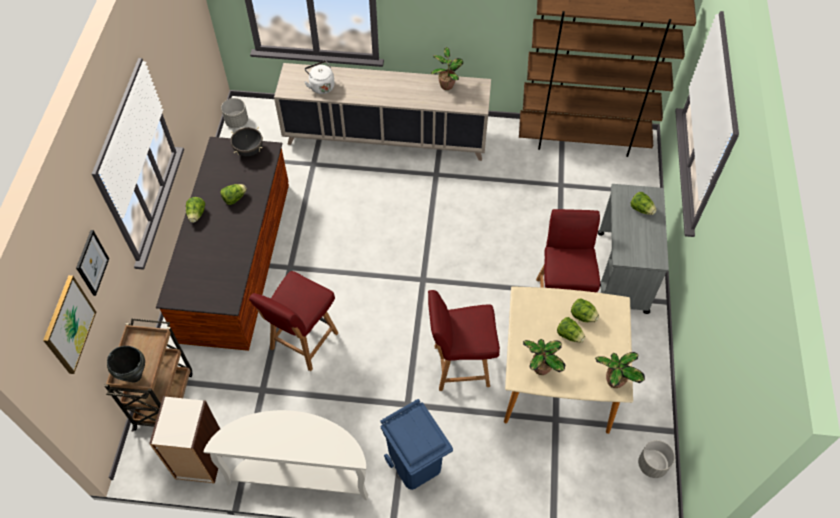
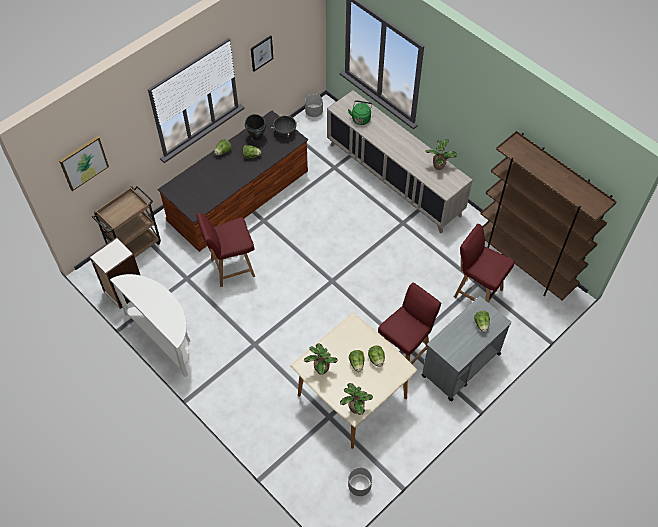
camera: 40 degrees right, 0 degrees up
picture [76,230,109,296] -> picture moved to [251,35,273,72]
black cooking pot [107,346,145,383] -> black cooking pot moved to [245,114,266,140]
white kettle [305,61,335,94] -> green kettle [348,100,372,125]
blue trash can [380,399,453,490] -> none
red chair [428,290,500,391] -> red chair moved to [454,224,515,303]

